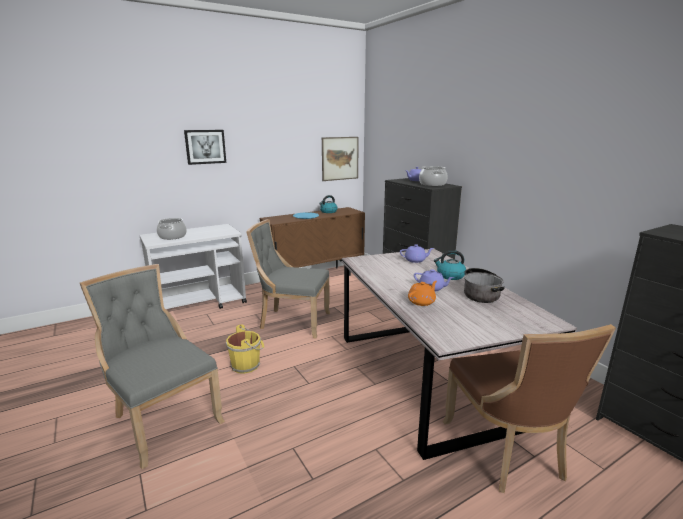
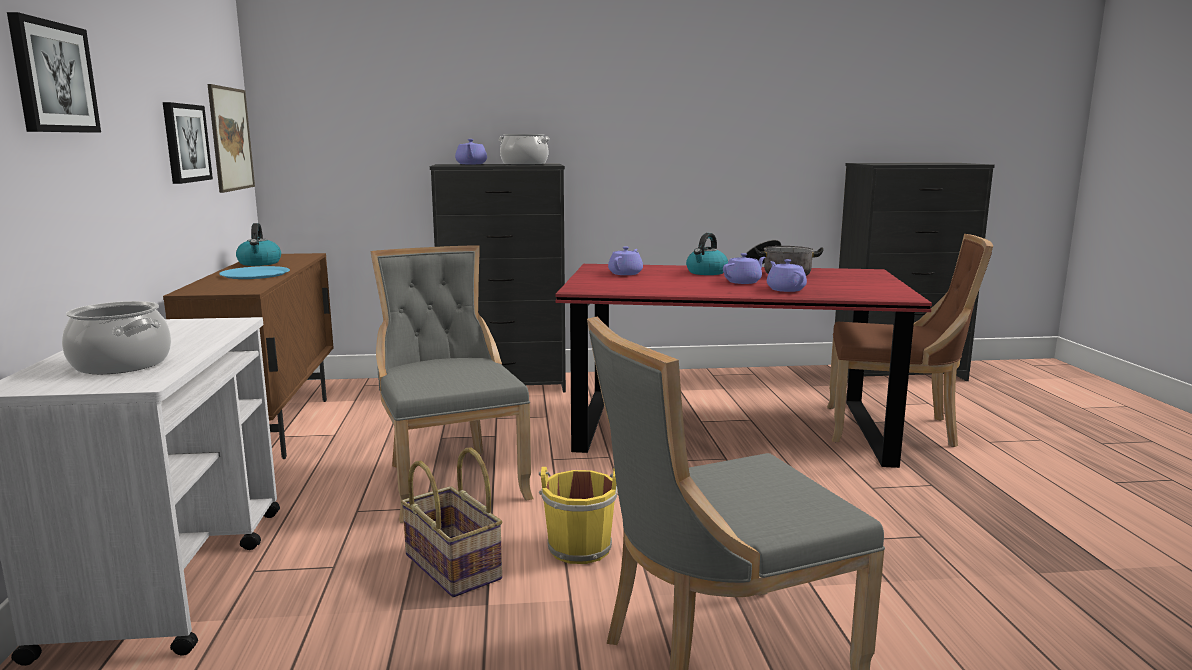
camera: 65 degrees left, 5 degrees down
grey chair [246,219,330,339] -> grey chair turned 120 degrees clockwise [370,245,534,523]
grey dining table [342,249,577,460] -> red dining table [555,264,932,468]
orange teapot [408,281,437,306] -> purple teapot [767,259,807,292]
none -> picture [163,102,213,184]
none -> basket [401,447,502,597]

